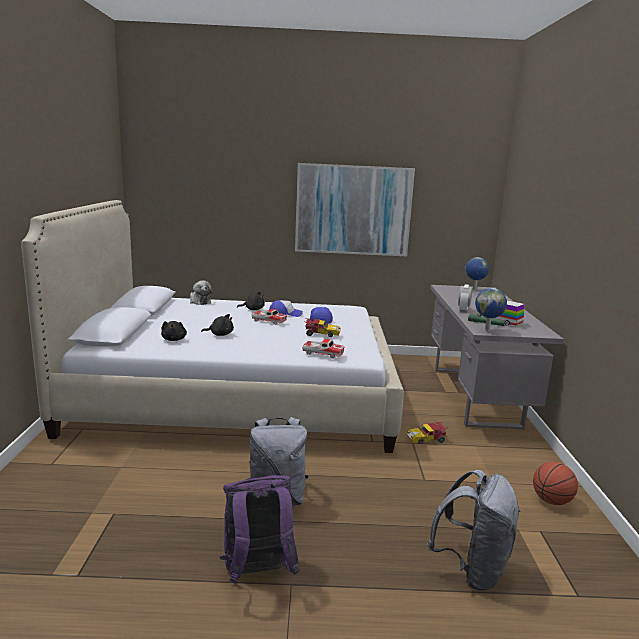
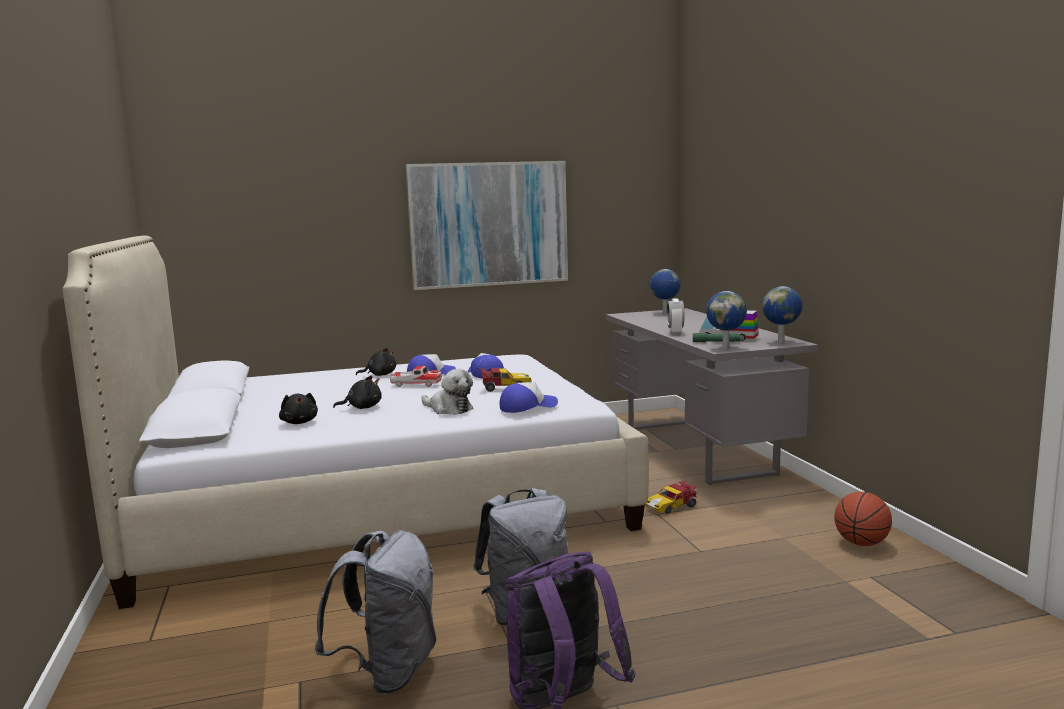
camera: 15 degrees left, 5 degrees down
plush toy [190,281,213,305] -> plush toy moved to [421,369,473,415]
toy car [302,339,345,358] -> cap [499,382,558,413]
grey backpack [427,470,520,590] -> grey backpack moved to [315,530,436,694]
none -> globe [762,286,803,343]

